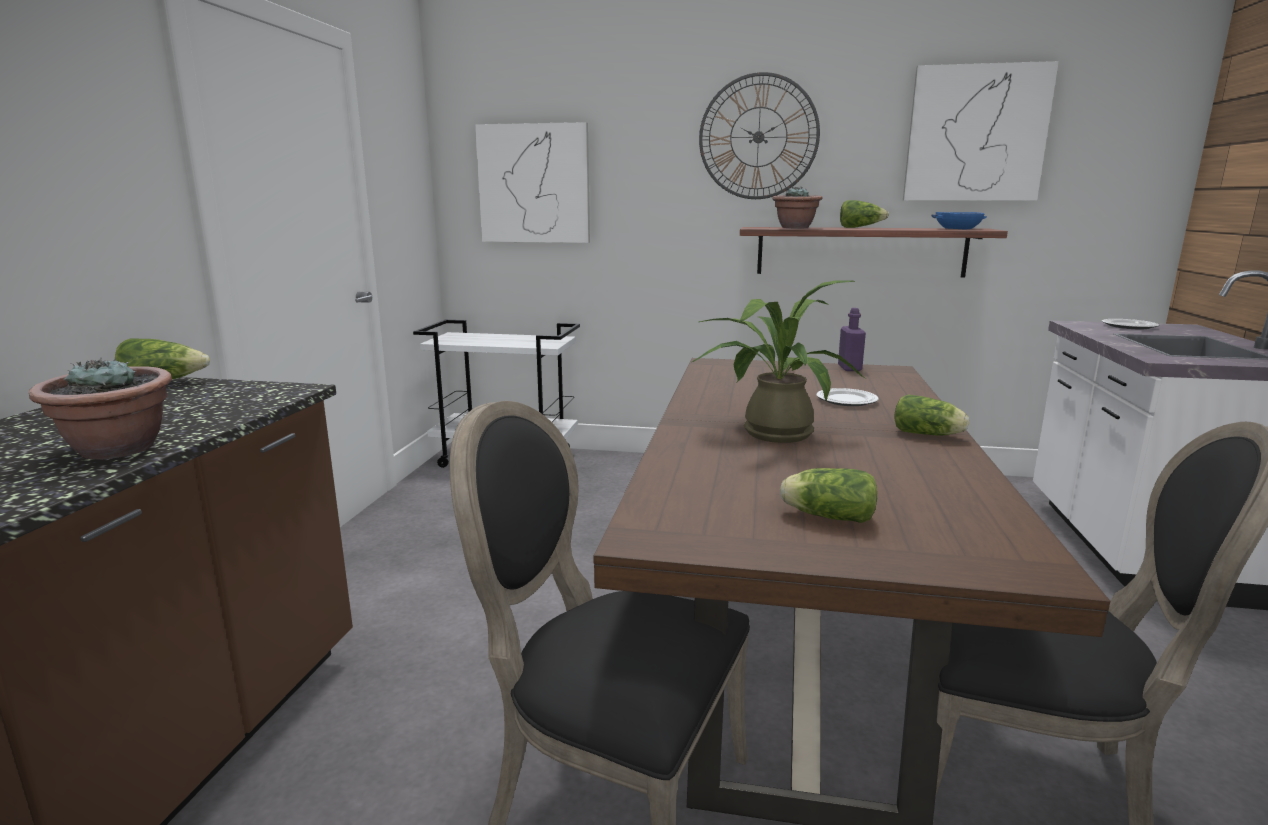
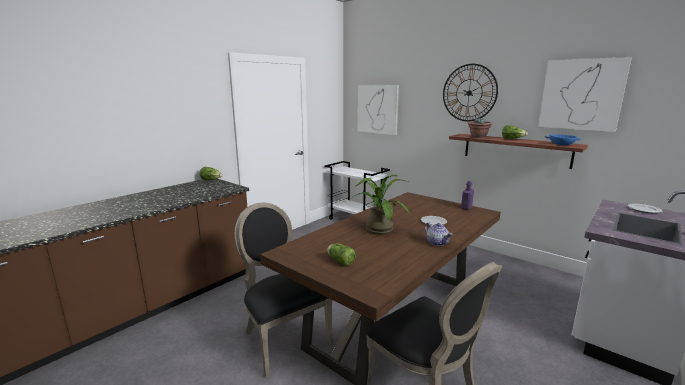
camera: 30 degrees right, 0 degrees up
potted plant [29,357,172,459] -> none
lettuce [894,394,969,435] -> teapot [425,222,452,246]

